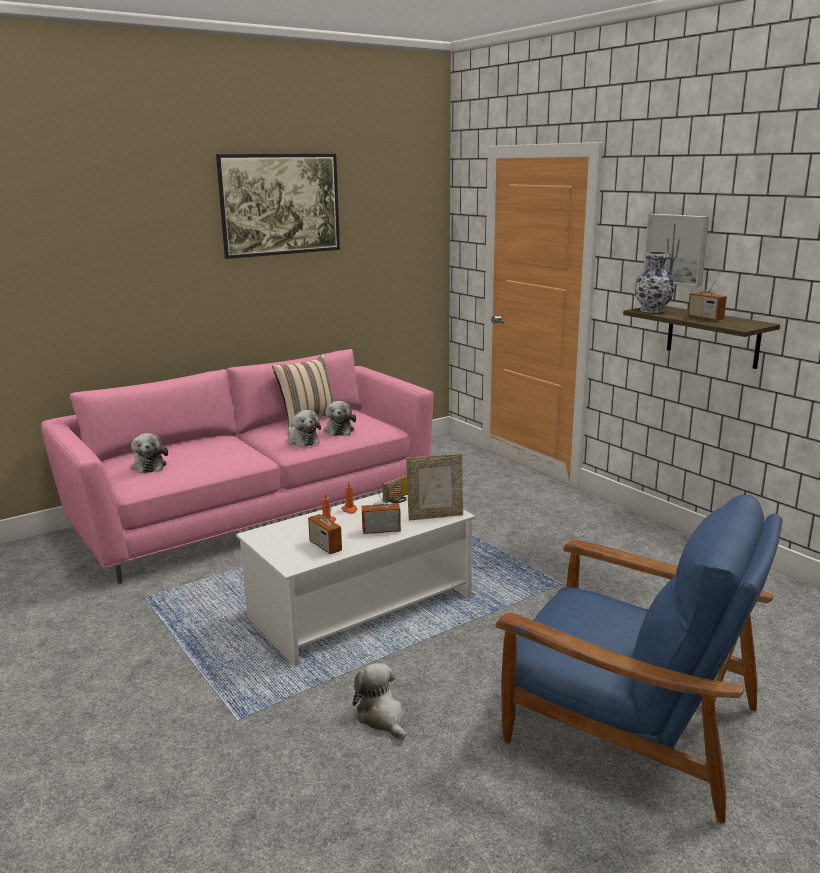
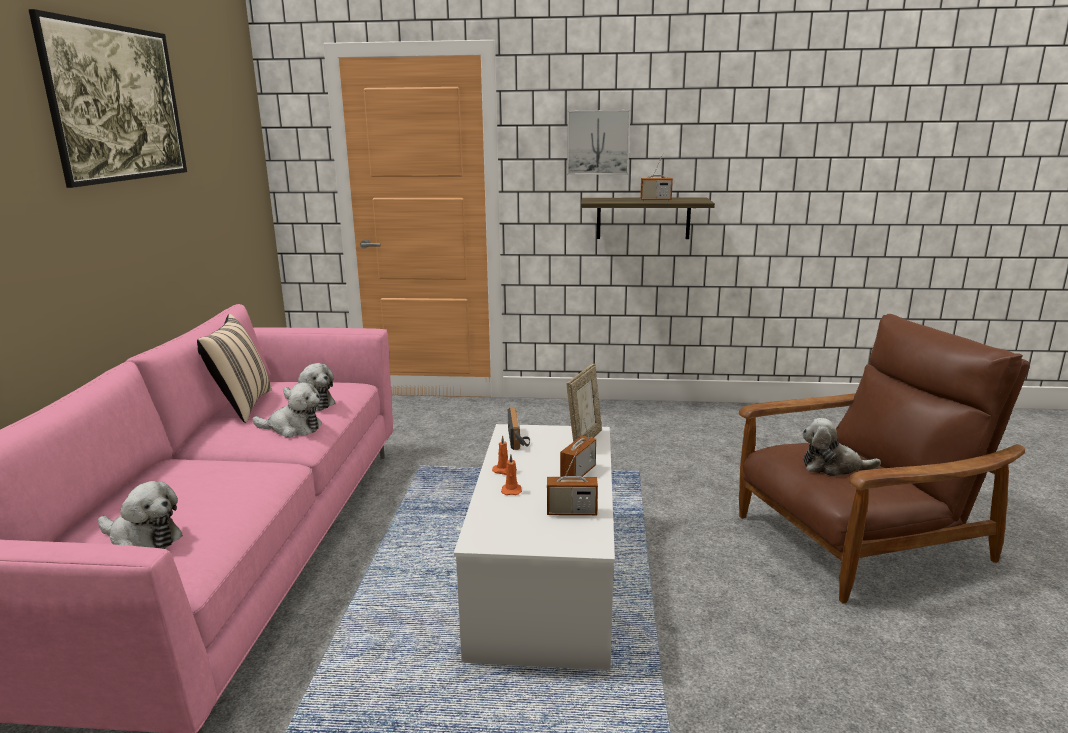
camera: 50 degrees left, 0 degrees up
plush toy [353,663,406,740] -> plush toy moved to [802,418,881,477]
blue armchair [496,494,783,824] -> brown armchair [739,314,1030,604]
vase [634,252,674,313] -> none

